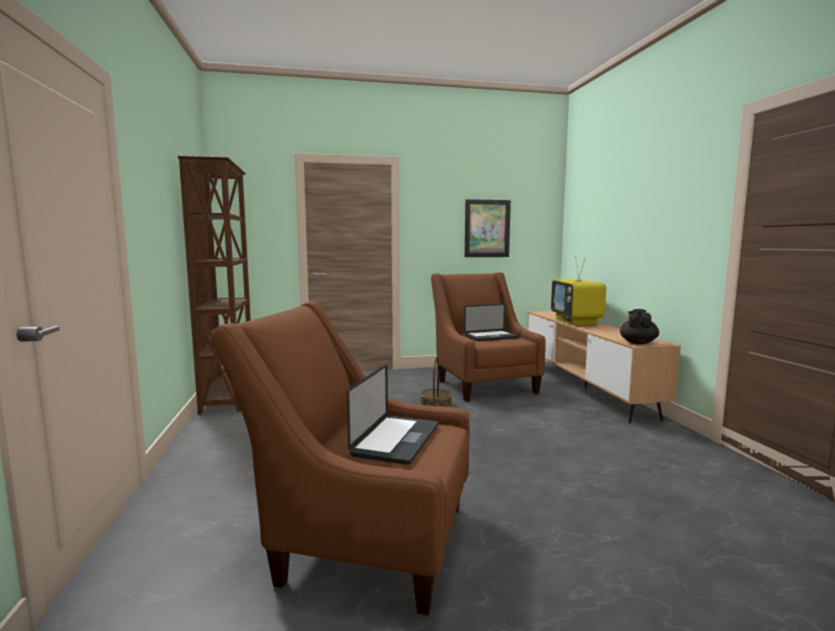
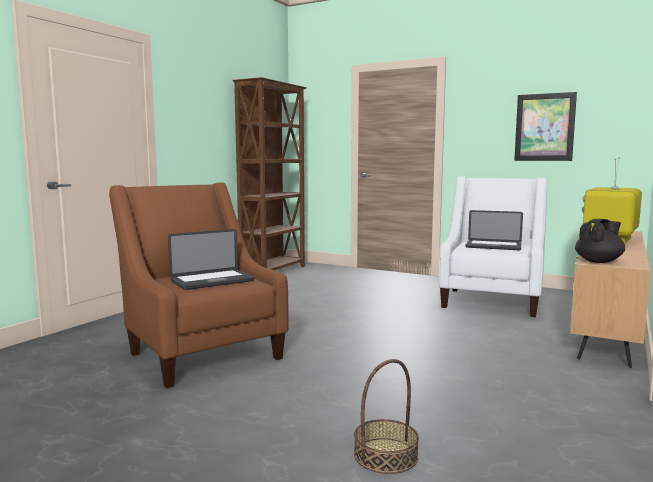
camera: 40 degrees right, 0 degrees up
basket [420,356,452,407] -> basket moved to [354,359,419,474]
brown armchair [431,272,546,402] -> white armchair [438,177,547,317]

